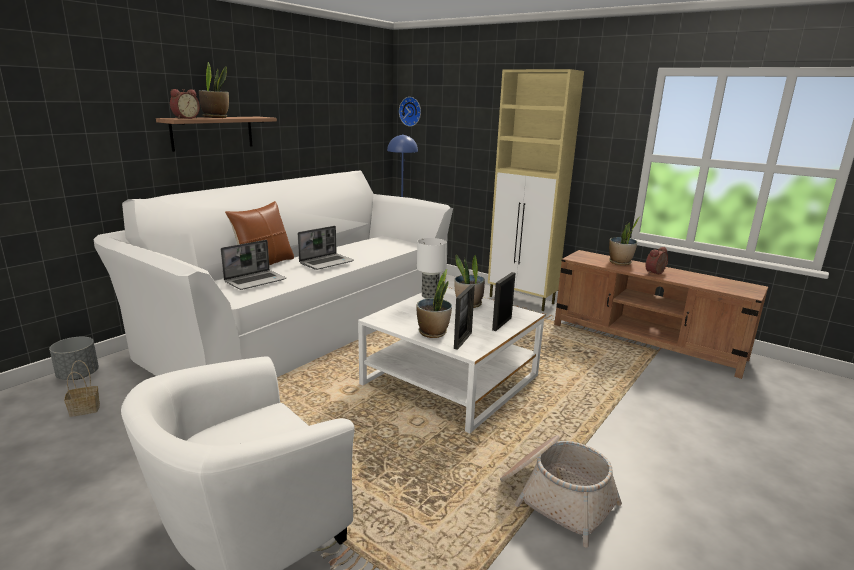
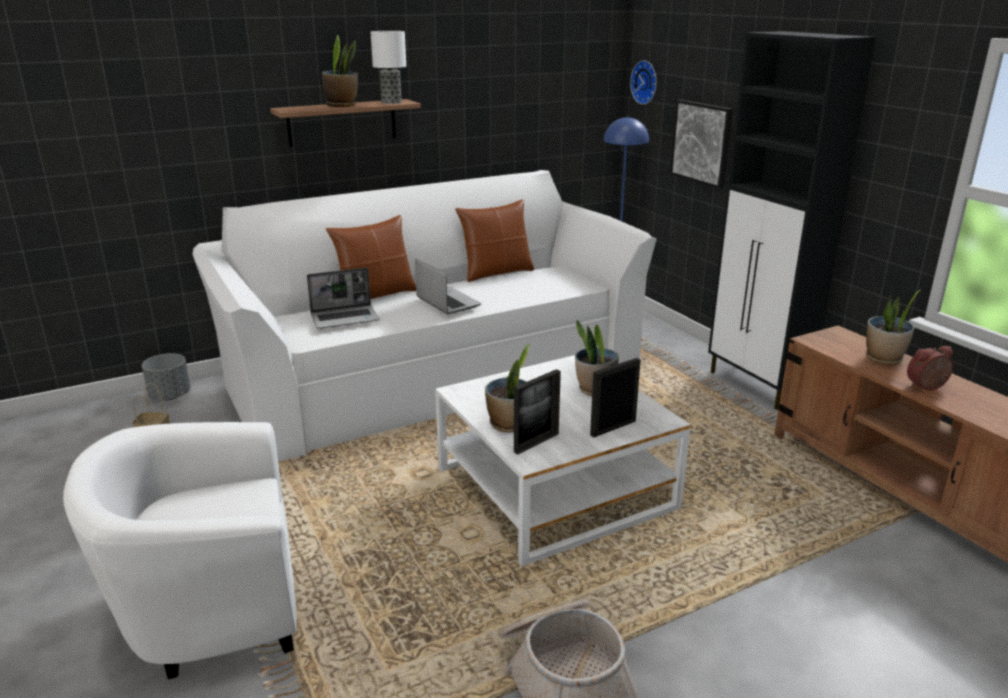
camera: 25 degrees right, 5 degrees up
alarm clock [170,89,200,119] -> none
laptop [298,226,354,270] -> laptop turned 105 degrees counterclockwise [415,259,481,314]
table lamp [417,238,446,299] -> table lamp moved to [370,31,406,104]
beige cabinet [488,69,584,311] -> black cabinet [708,31,876,410]
none -> brown pillow [455,199,534,282]
none -> picture [670,99,733,189]

